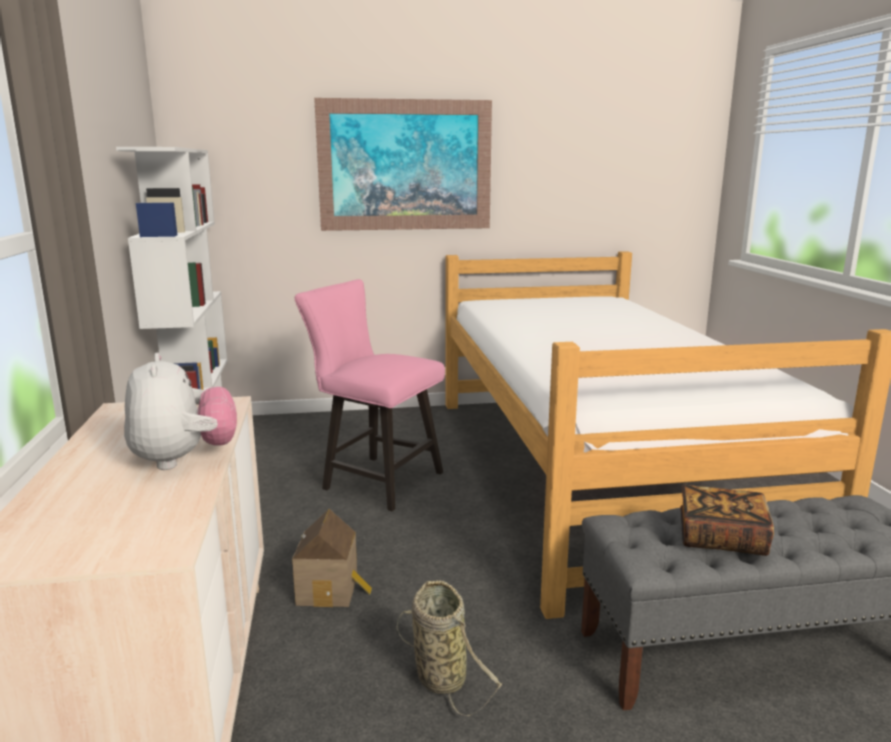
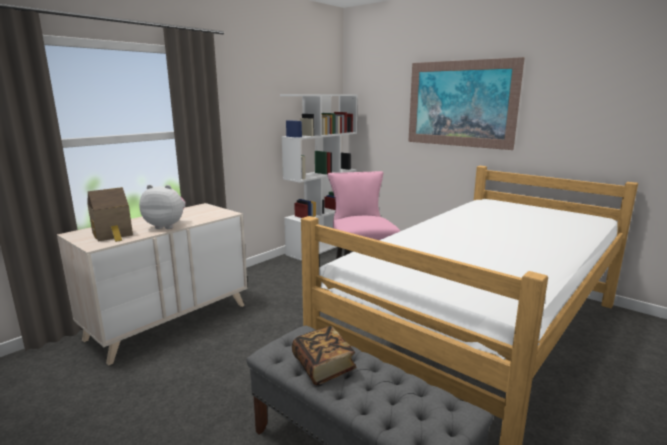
camera: 50 degrees right, 0 degrees up
plush toy [124,353,237,470] -> plush toy turned 120 degrees counterclockwise [139,185,185,229]
toy house [292,509,372,607] -> toy house moved to [87,187,133,242]
basket [397,580,503,717] -> none

